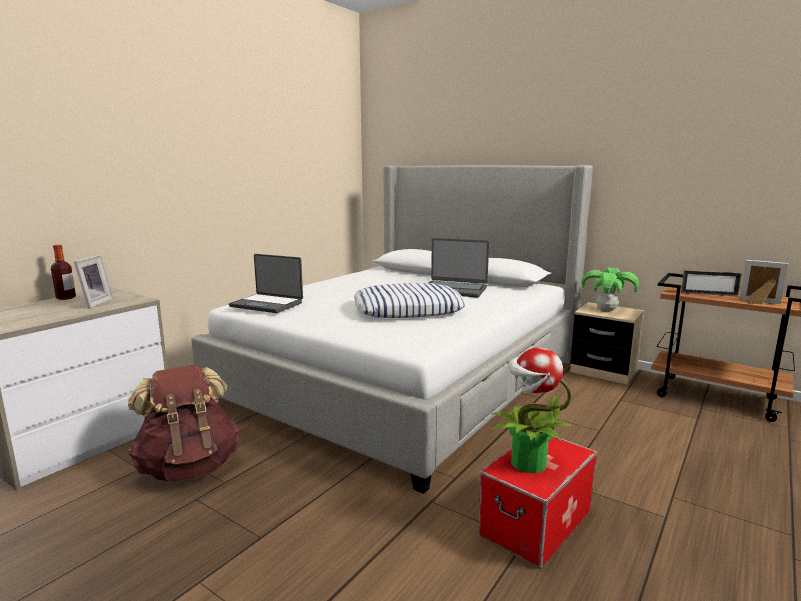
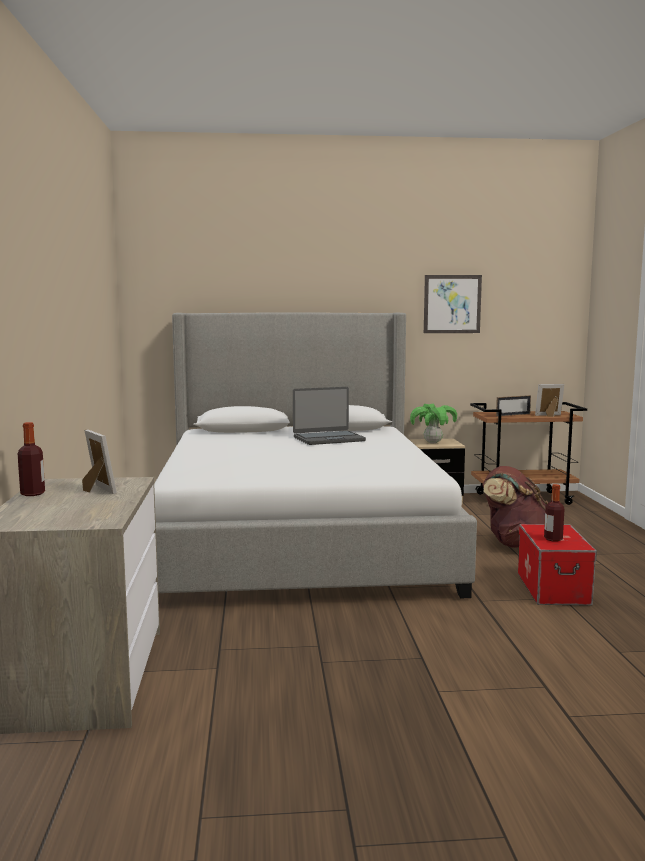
camera: 40 degrees left, 5 degrees down
brown backpack [128,365,240,482] -> brown backpack moved to [482,466,548,548]
laptop [229,254,303,313] -> none
pillow [354,283,465,318] -> none
potted plant [491,347,573,473] -> bottle [544,484,565,541]
none -> picture [424,275,482,333]

